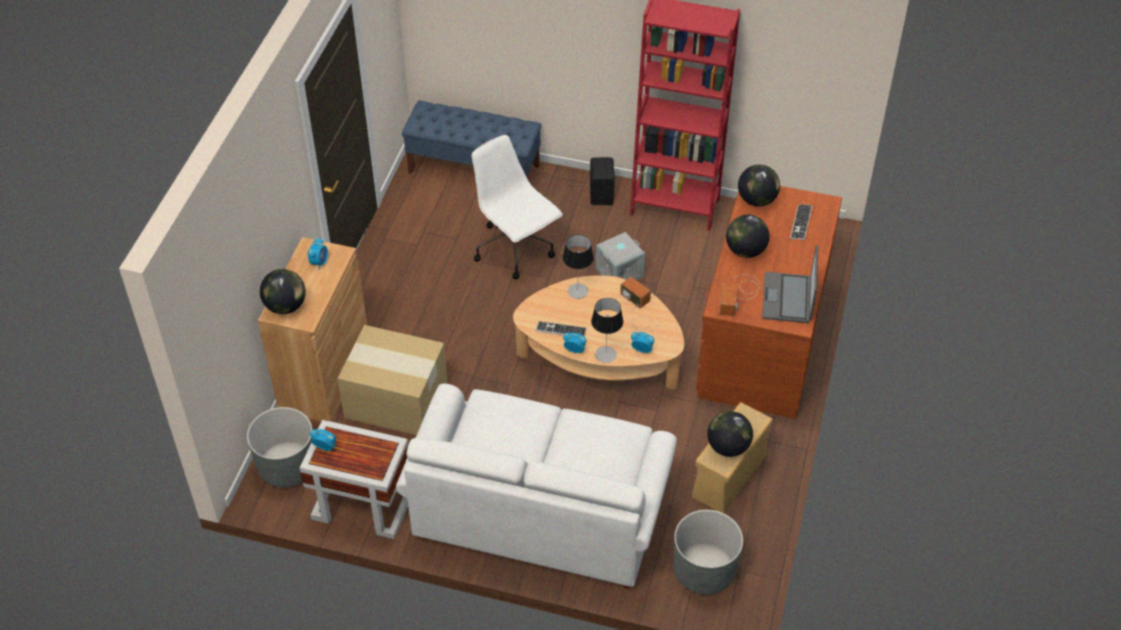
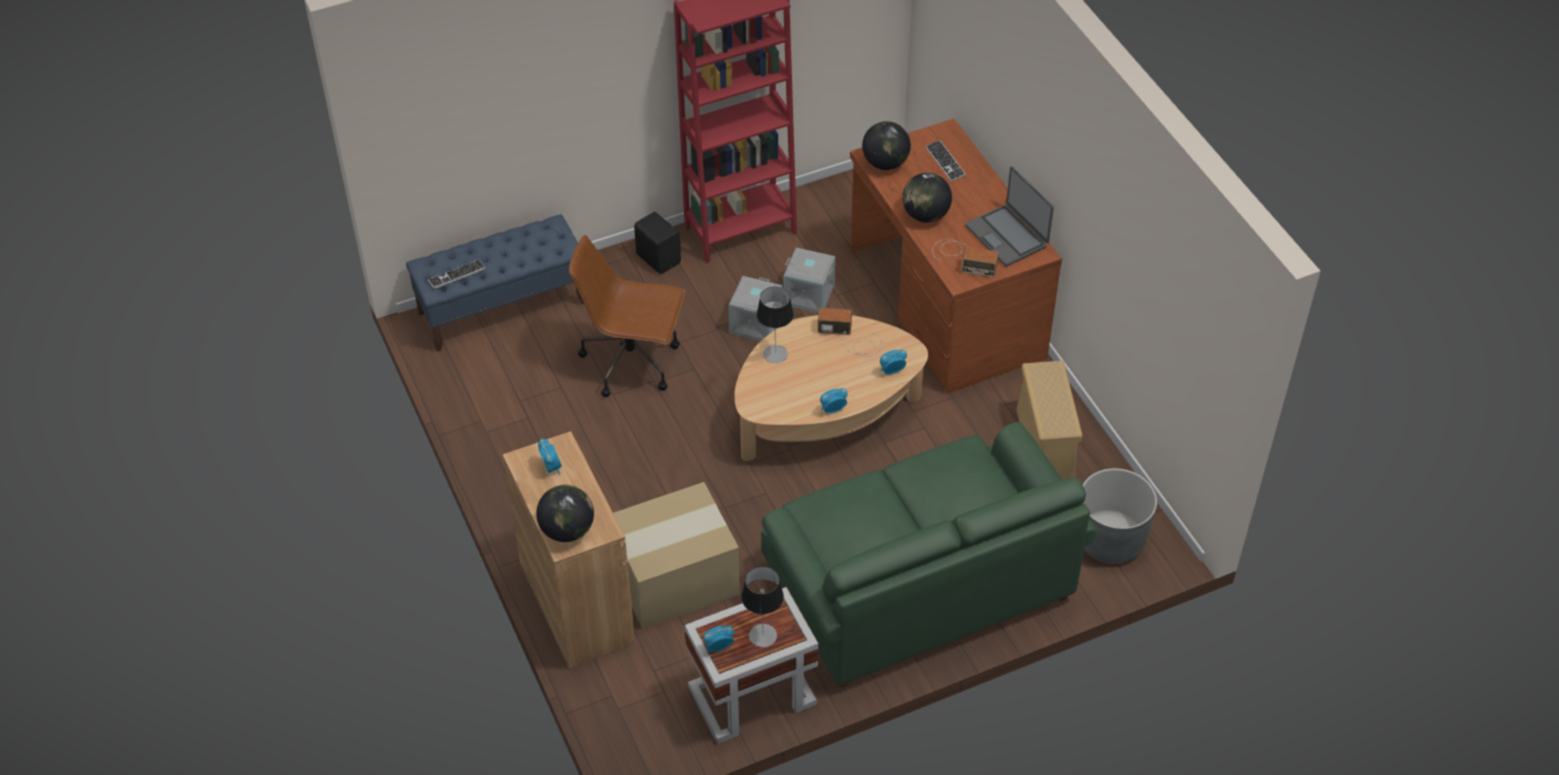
camera: 40 degrees left, 0 degrees up
grey planter [247,407,313,488] -> none
white sofa [396,384,677,588] -> green sofa [761,422,1097,687]
white office chair [472,135,563,279] -> brown office chair [569,235,685,397]
keyboard [536,321,587,337] -> keyboard moved to [428,260,485,289]
table lamp [591,298,623,363] -> table lamp moved to [741,566,784,647]
globe [707,411,753,457] -> none
radio [719,275,760,316] -> radio turned 45 degrees counterclockwise [932,239,999,277]
none -> grey storage box [783,248,835,313]

